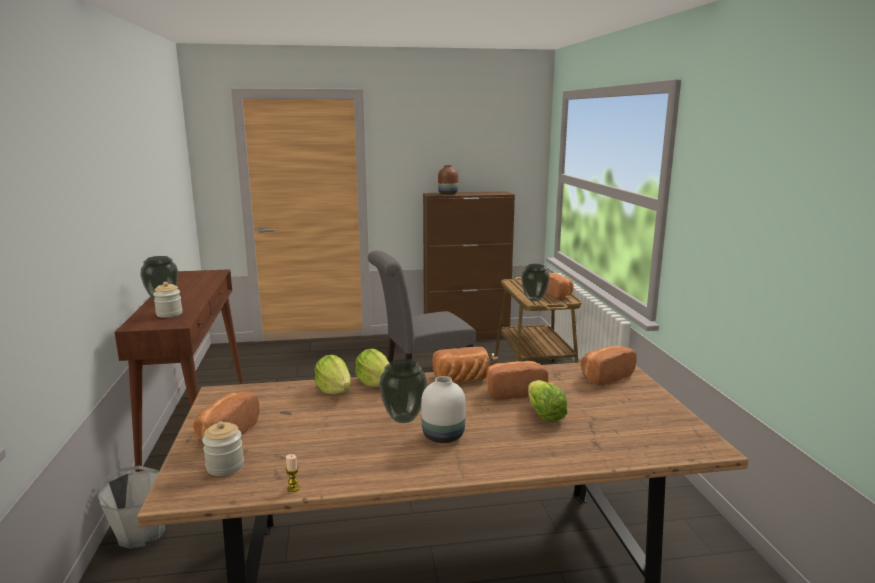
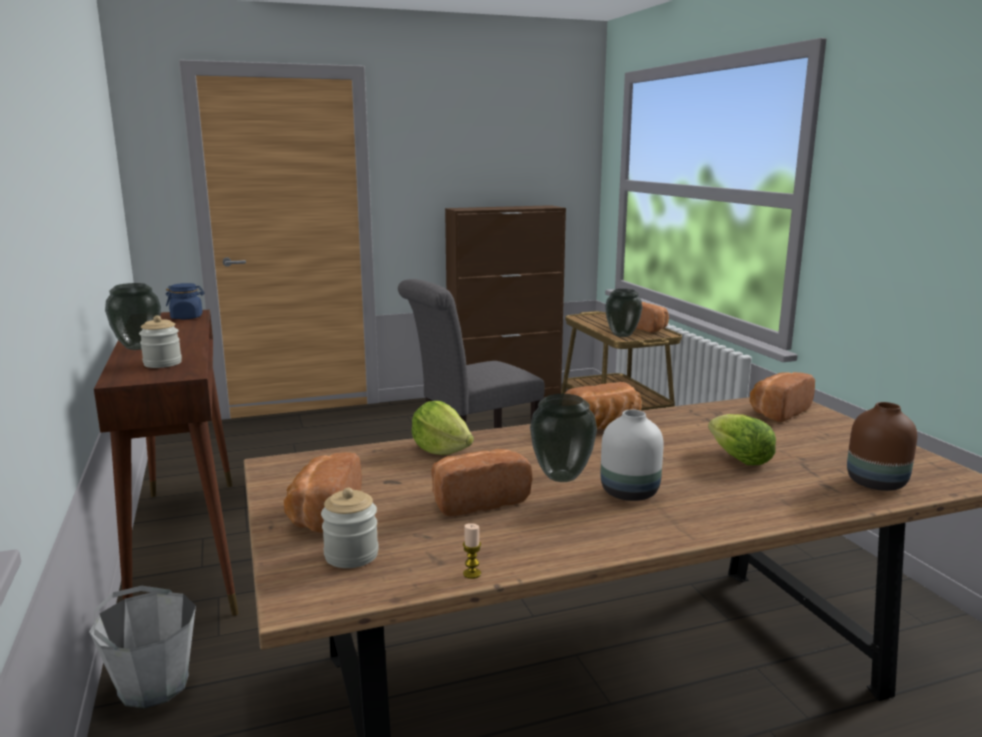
camera: 10 degrees left, 0 degrees up
lettuce [355,349,389,387] -> none
brown vase [438,165,458,195] -> brown vase moved to [847,402,917,491]
bread [486,361,548,399] -> bread moved to [431,449,532,516]
none -> blue jar [166,283,204,319]

